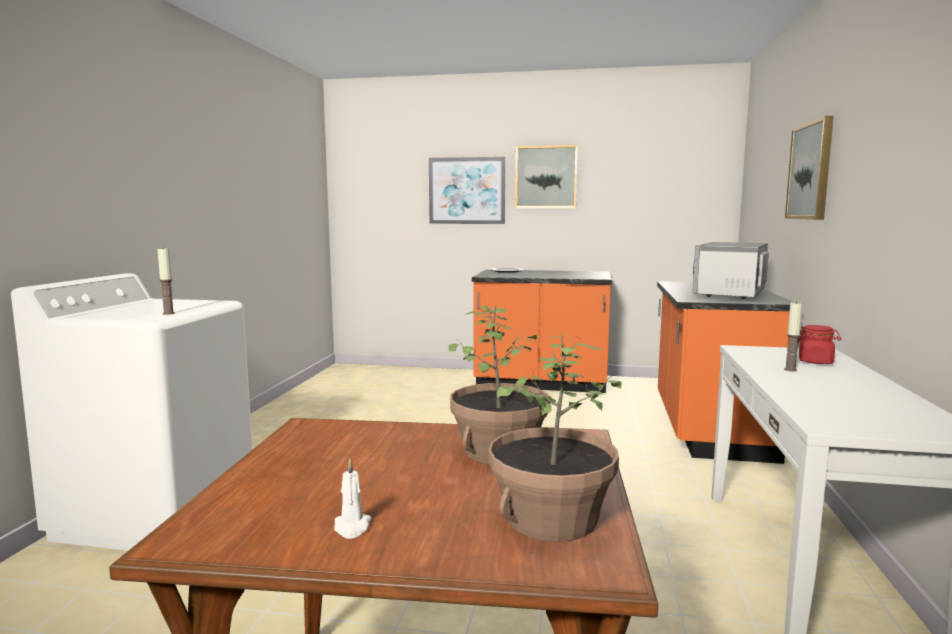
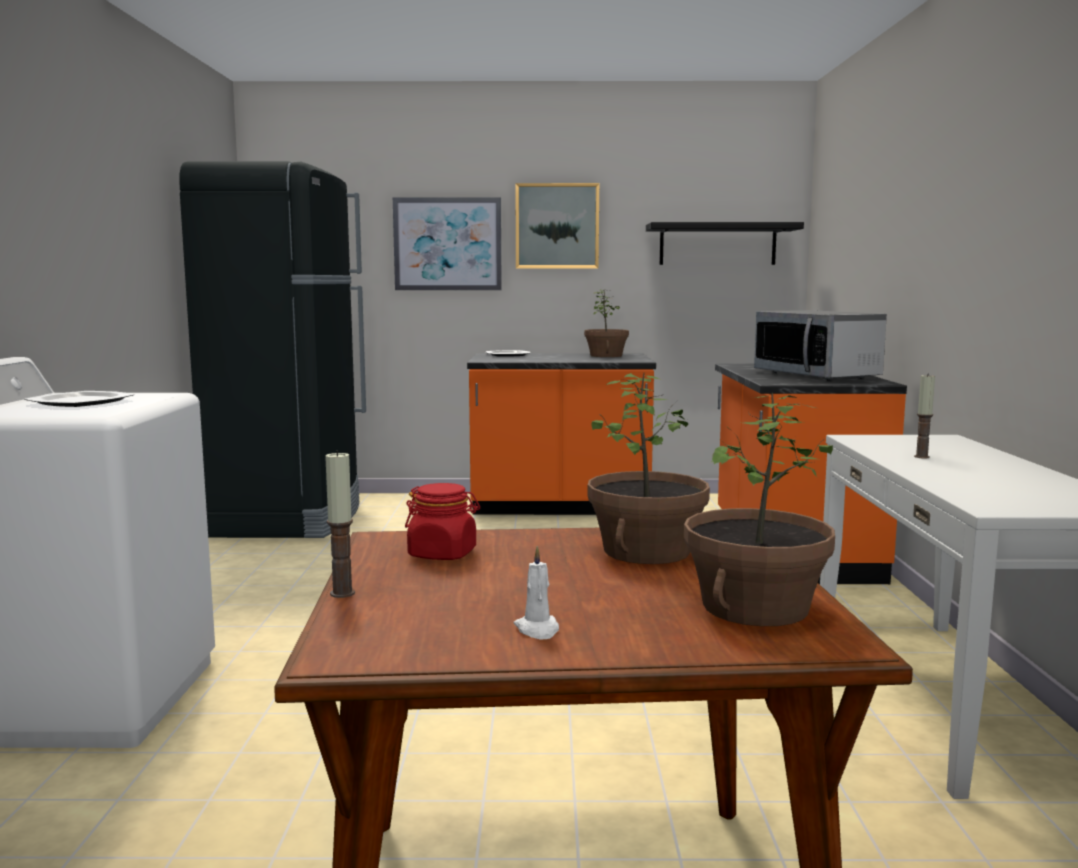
camera: 10 degrees left, 0 degrees up
candle [157,247,175,315] -> candle moved to [325,450,355,598]
microwave [692,242,769,299] -> microwave turned 45 degrees counterclockwise [754,310,887,381]
picture [785,116,834,220] -> none
red jar [798,325,841,364] -> red jar moved to [405,483,480,560]
none -> plate [24,391,134,407]
none -> black fridge [179,161,366,538]
none -> potted plant [584,289,629,357]
none -> black shelf [646,222,804,265]

